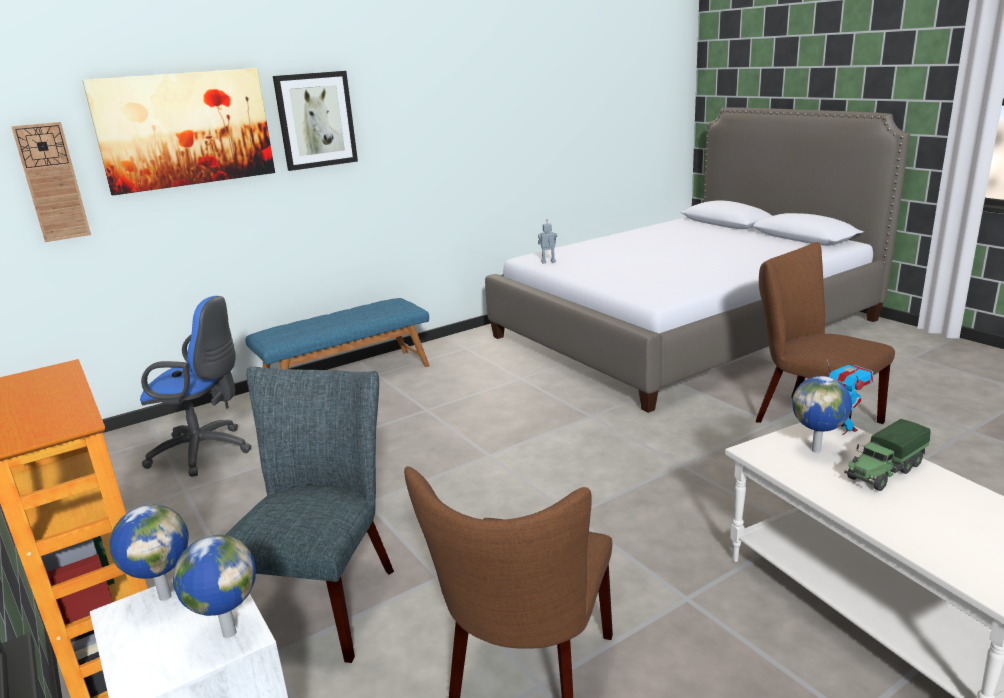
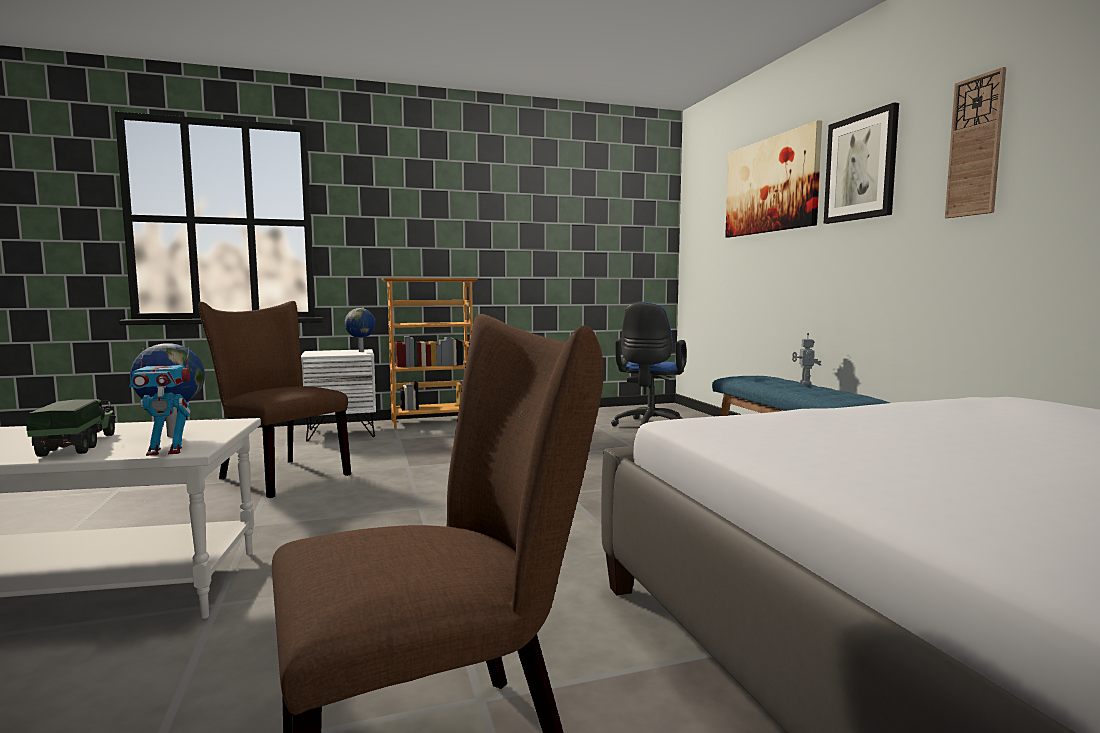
camera: 105 degrees right, 15 degrees down
wall clock [11,122,91,242] -> wall clock moved to [945,67,1006,218]
globe [173,535,256,638] -> none
grey chair [226,367,394,663] -> none
toy robot [538,219,557,263] -> toy robot moved to [792,333,822,385]

